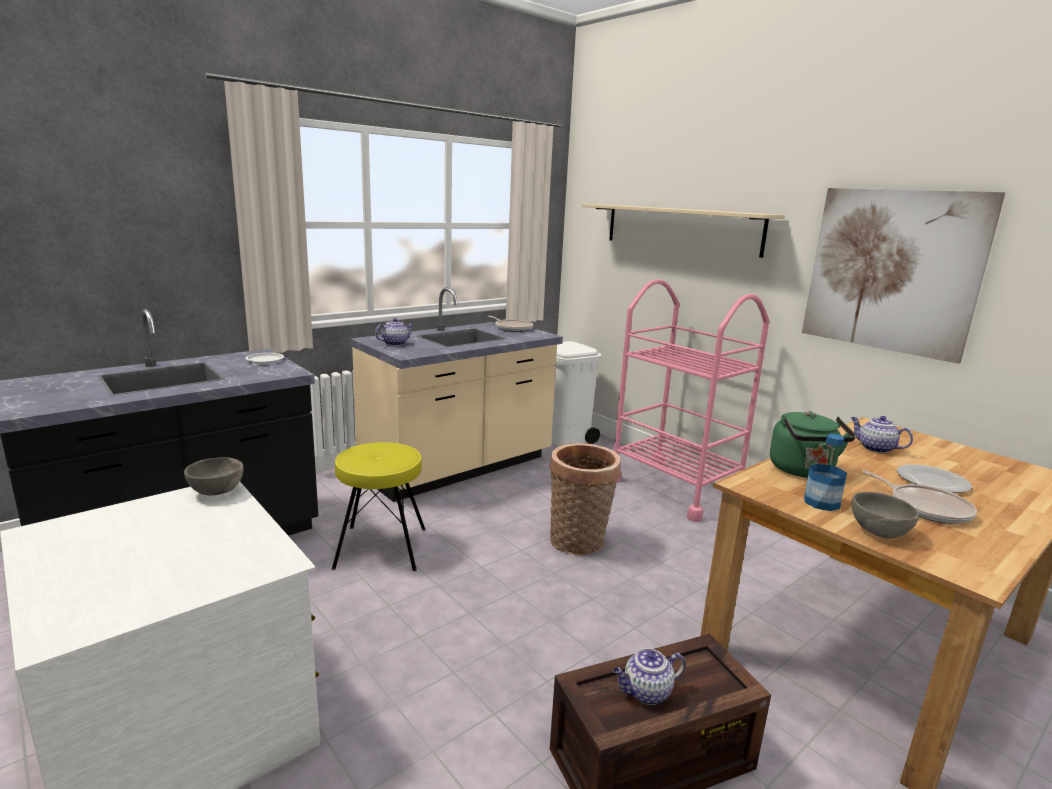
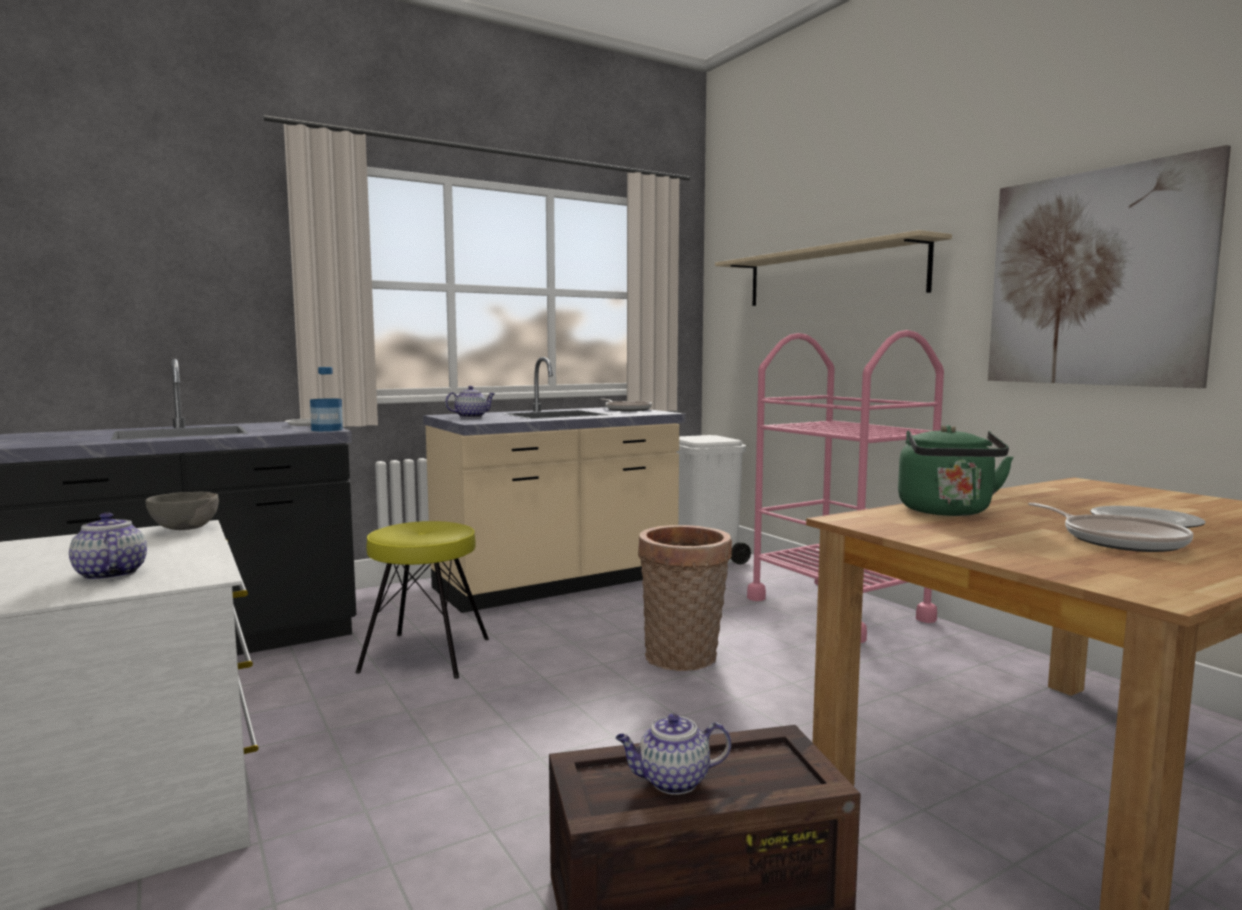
camera: 10 degrees right, 10 degrees down
bottle [804,434,847,511] -> bottle moved to [310,367,343,431]
teapot [851,416,913,453] -> teapot moved to [69,512,147,581]
grey bowl [852,492,919,538] -> none

